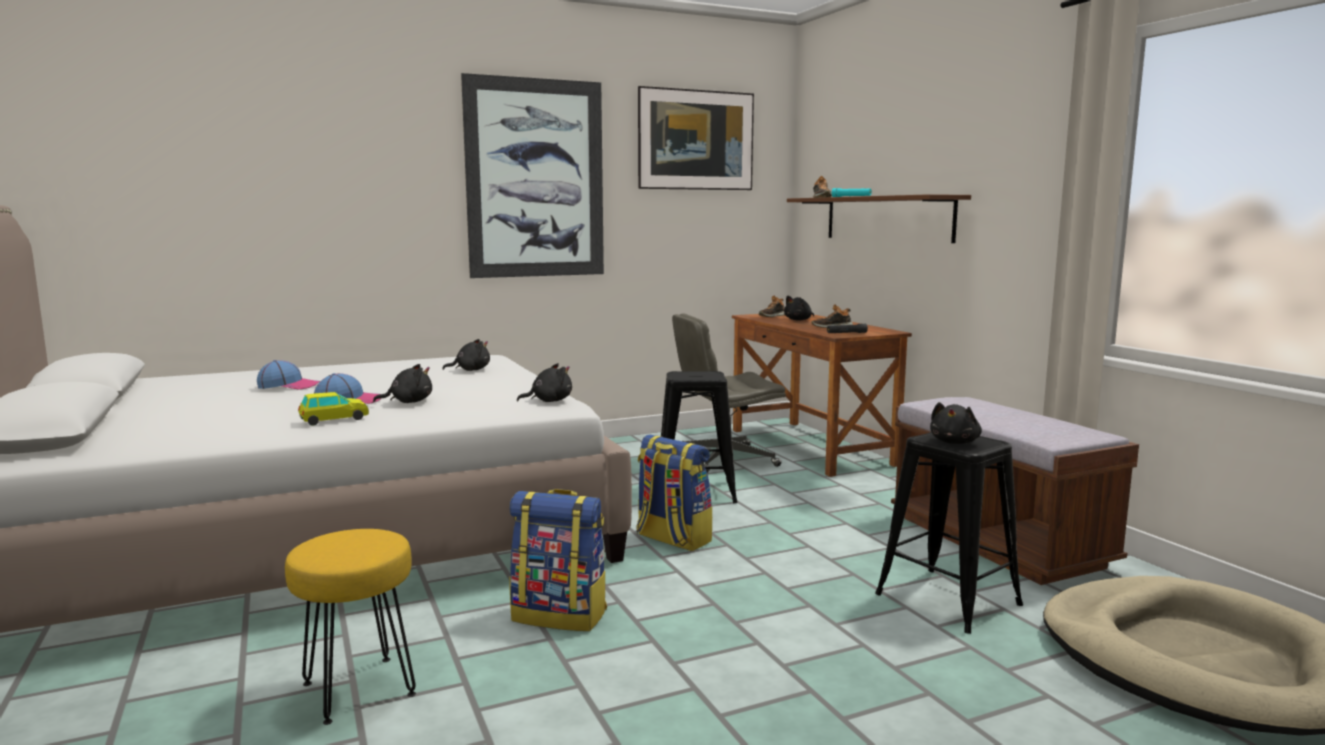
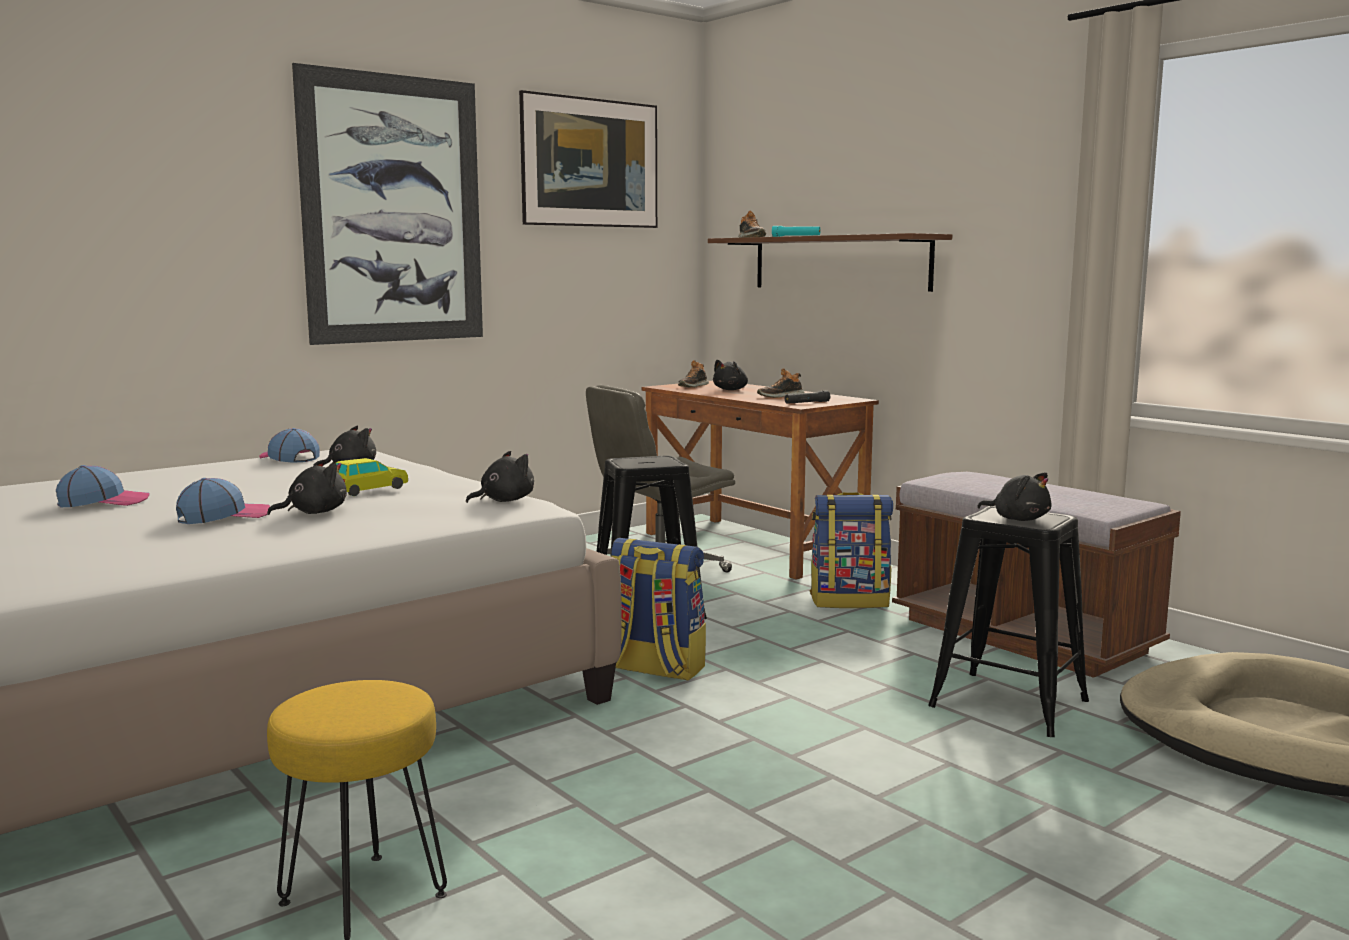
camera: 15 degrees left, 0 degrees up
toy car [298,392,369,426] -> toy car moved to [335,458,408,496]
backpack [509,489,607,631] -> backpack moved to [810,492,893,608]
black plush toy [930,402,982,444] -> black plush toy turned 60 degrees counterclockwise [977,472,1052,521]
none -> cap [259,428,320,463]

